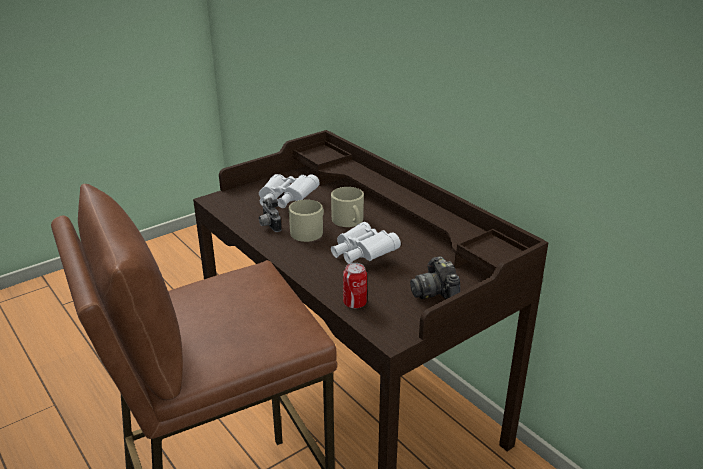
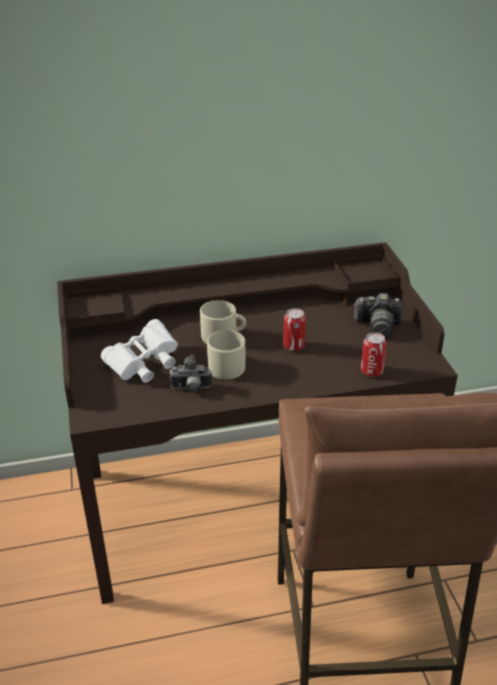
camera: 65 degrees left, 5 degrees up
white binoculars [331,222,401,264] -> can [283,308,306,351]

